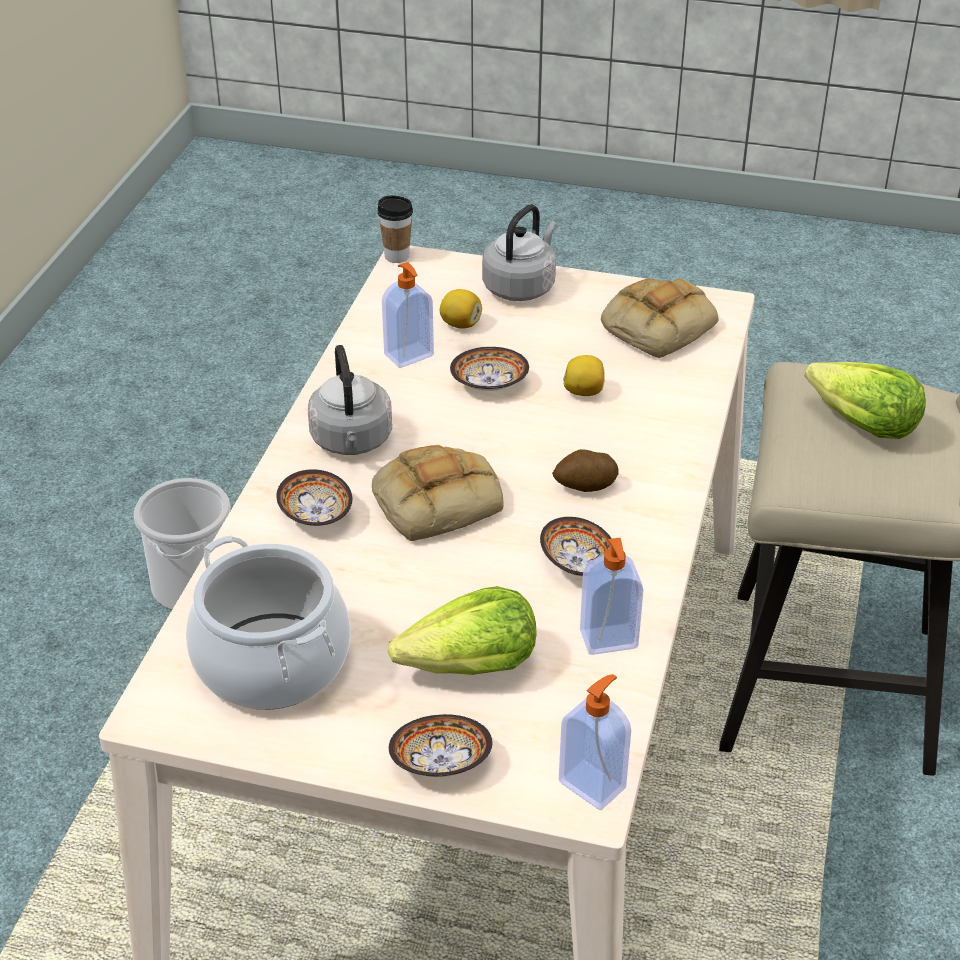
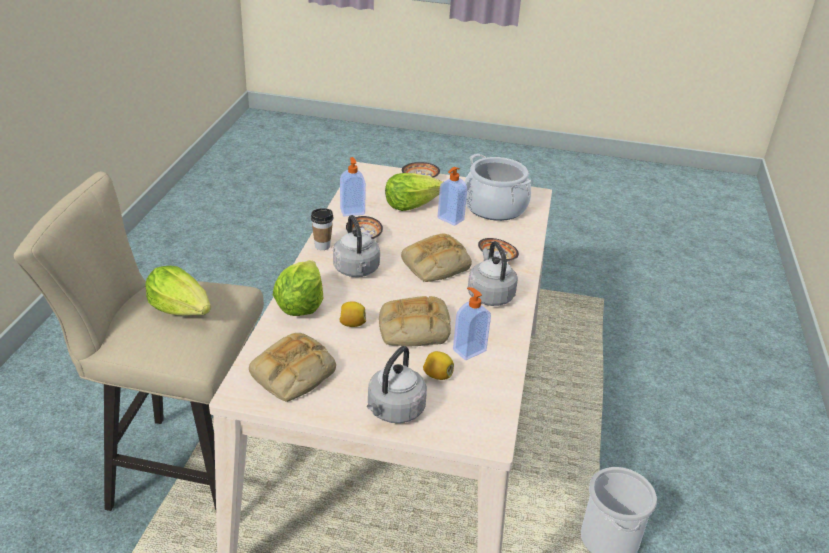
camera: 175 degrees right, 5 degrees down
cup [377,195,413,263] -> cup moved to [311,208,333,250]
bowl [450,347,529,391] -> bread [379,296,451,346]
potato [552,449,619,492] -> grey kettle [333,215,380,277]
soap dispenser [559,674,631,810] -> soap dispenser moved to [438,167,467,226]
none -> lettuce [273,260,323,316]

